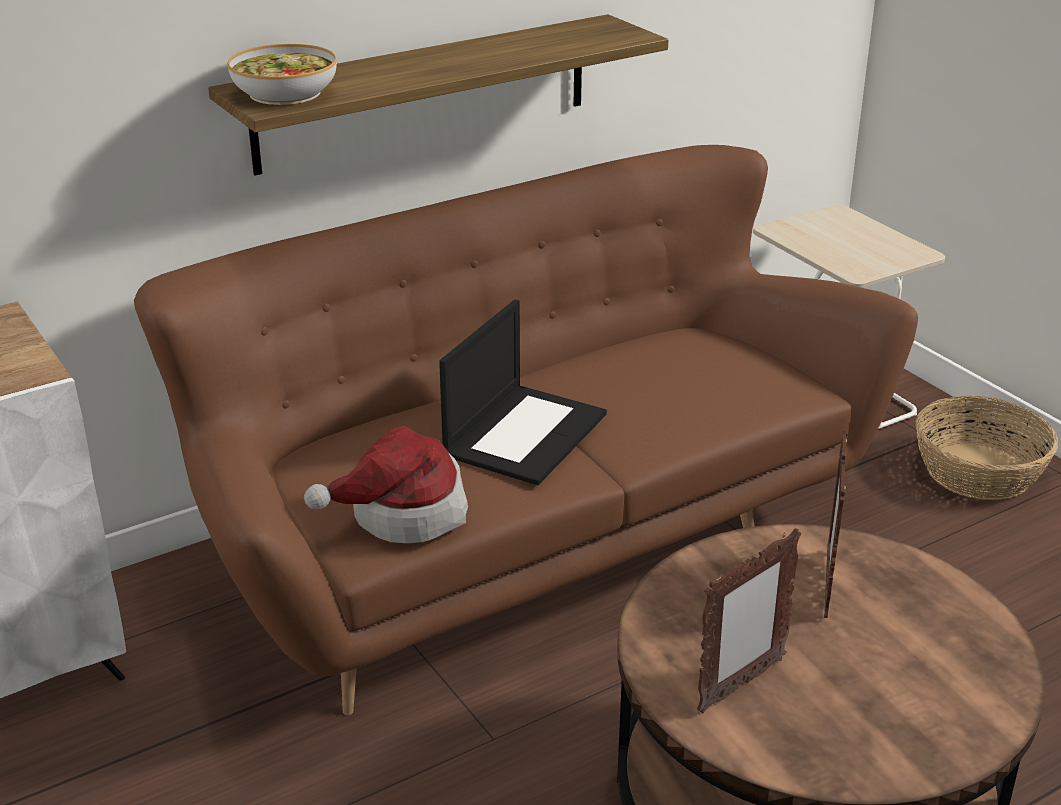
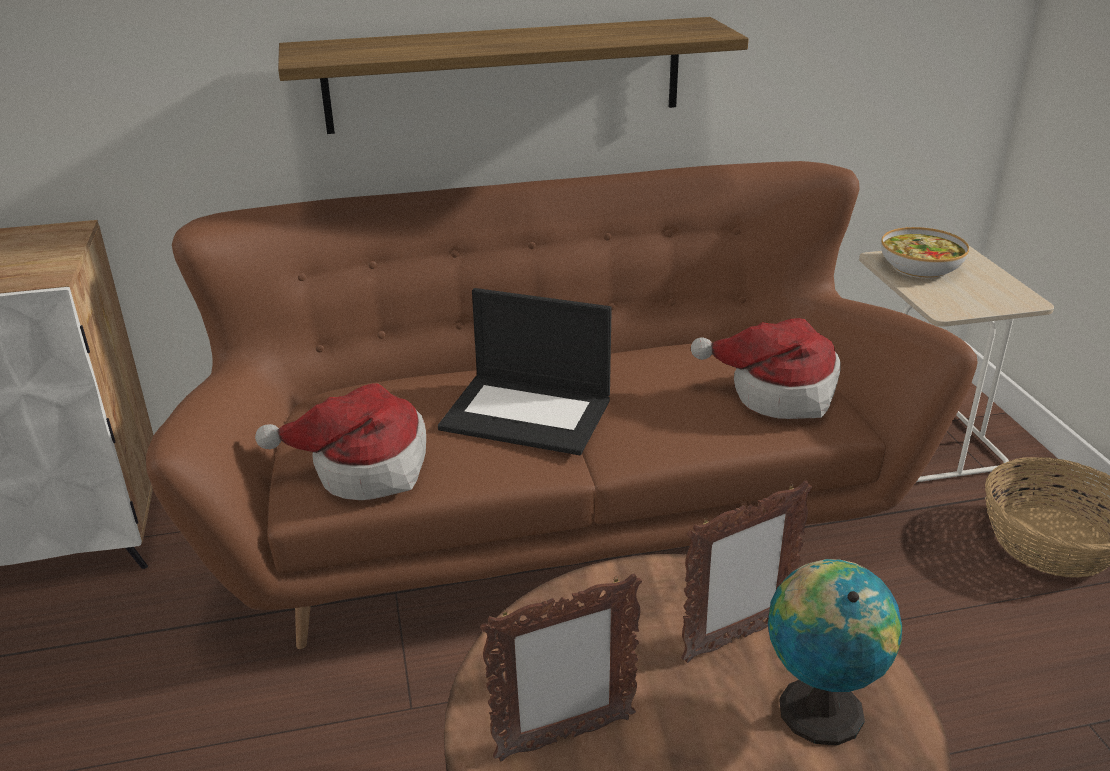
camera: 20 degrees right, 0 degrees up
bowl [228,44,337,105] -> bowl moved to [881,227,969,279]
laptop [439,300,607,485] -> laptop turned 60 degrees clockwise [438,288,612,455]
picture frame [824,430,848,618] -> picture frame turned 150 degrees counterclockwise [681,481,812,663]
none -> hat [691,318,841,419]
none -> globe [768,559,902,746]

